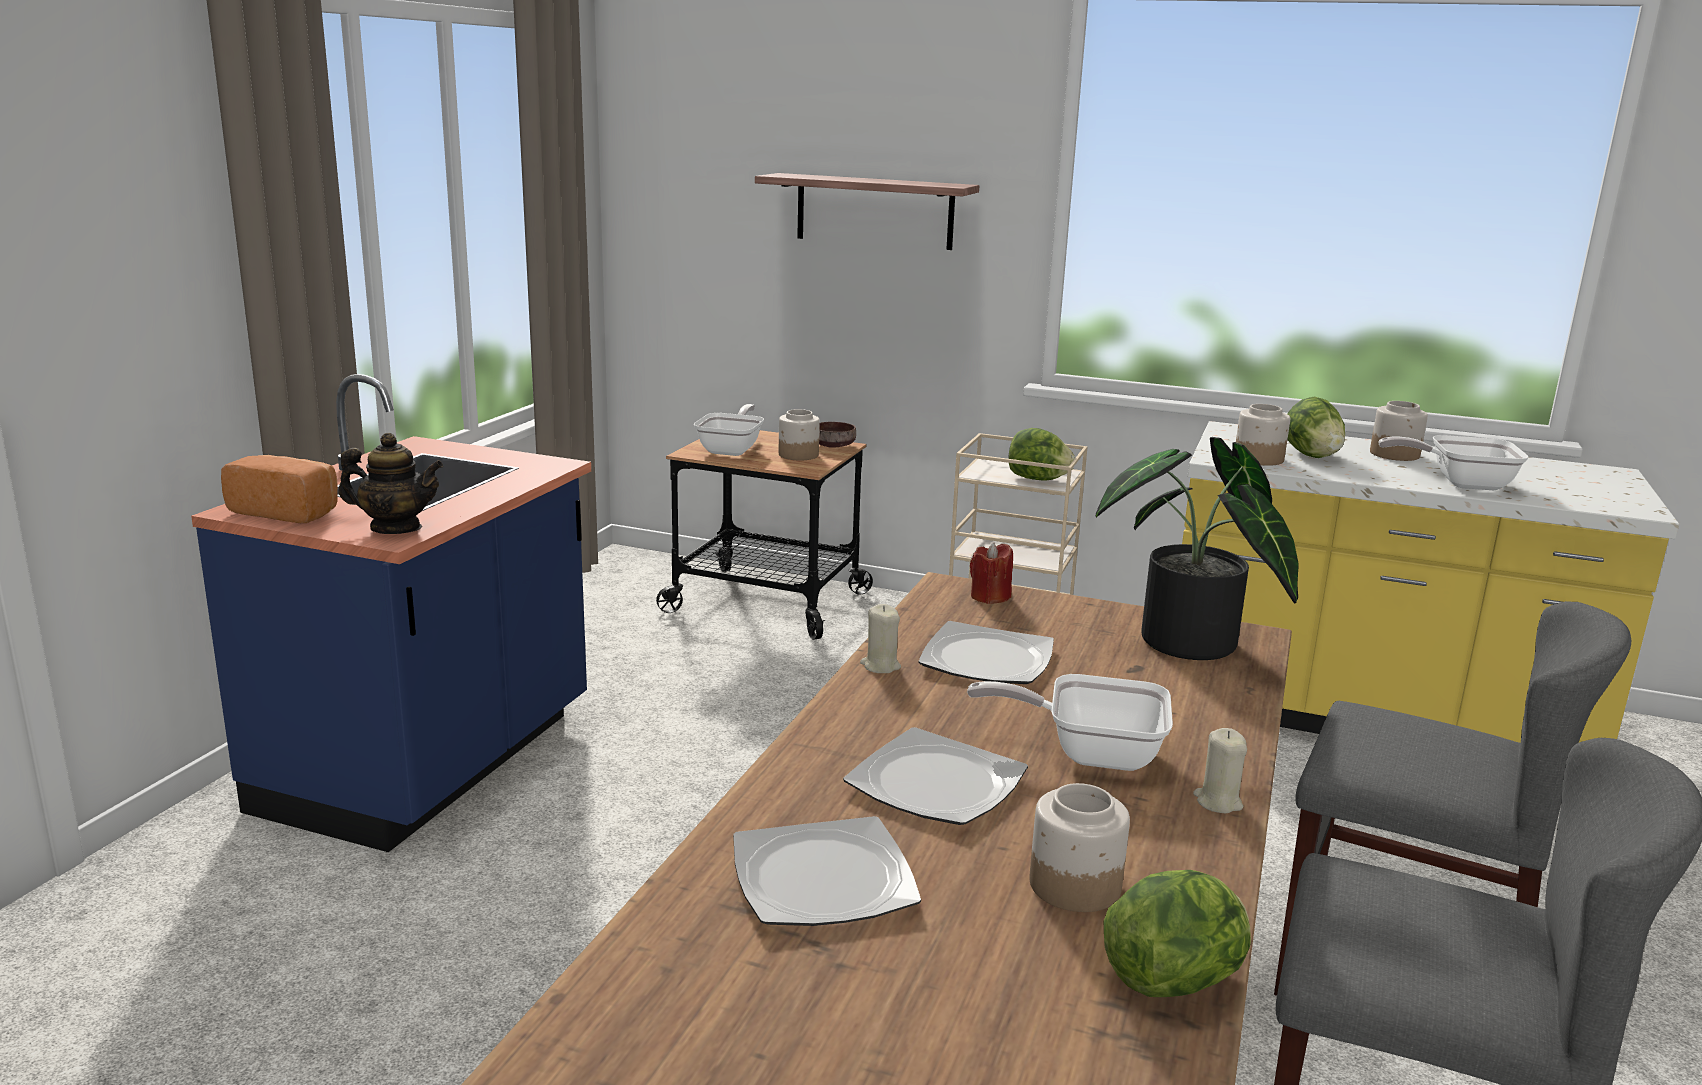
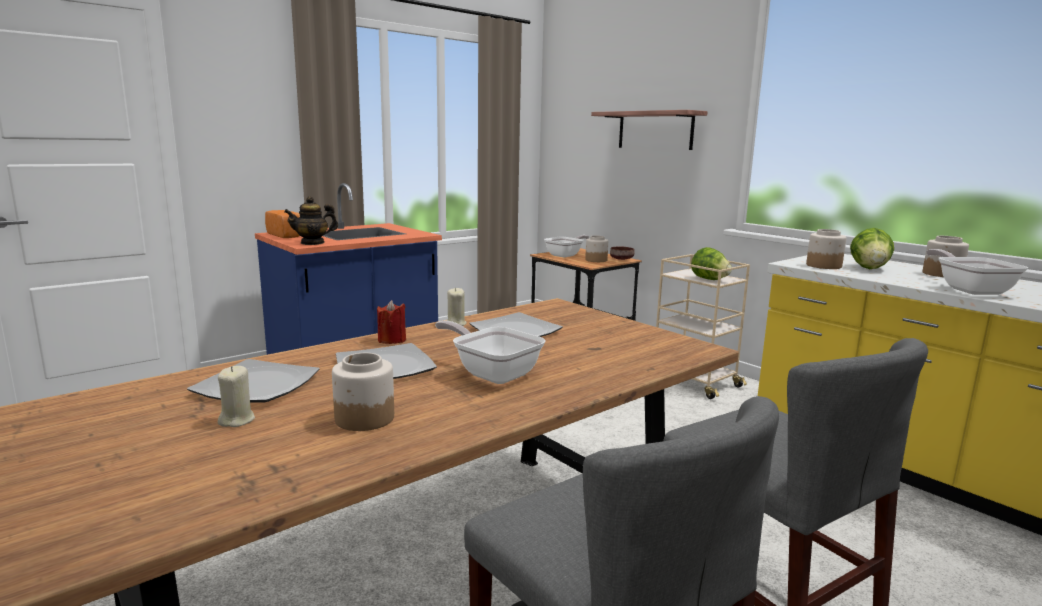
camera: 30 degrees right, 5 degrees down
teapot [338,433,443,534] -> teapot turned 120 degrees clockwise [284,196,338,245]
red candle [970,542,1013,604] -> red candle moved to [377,300,406,344]
potted plant [1096,437,1299,660] -> none
lettuce [1104,870,1251,997] -> none
beige candle [1193,728,1247,814] -> beige candle moved to [218,366,255,427]
frying pan [1379,435,1529,490] -> frying pan turned 45 degrees clockwise [926,249,1028,295]

